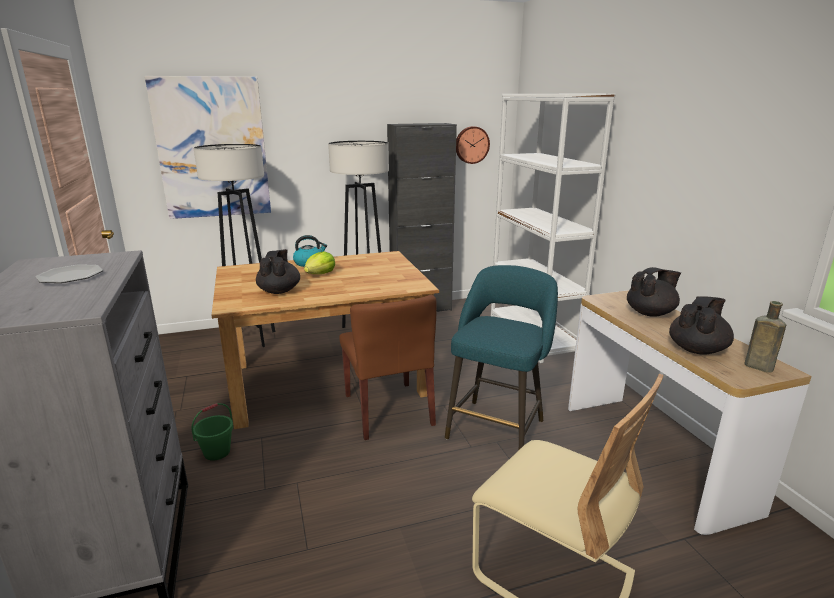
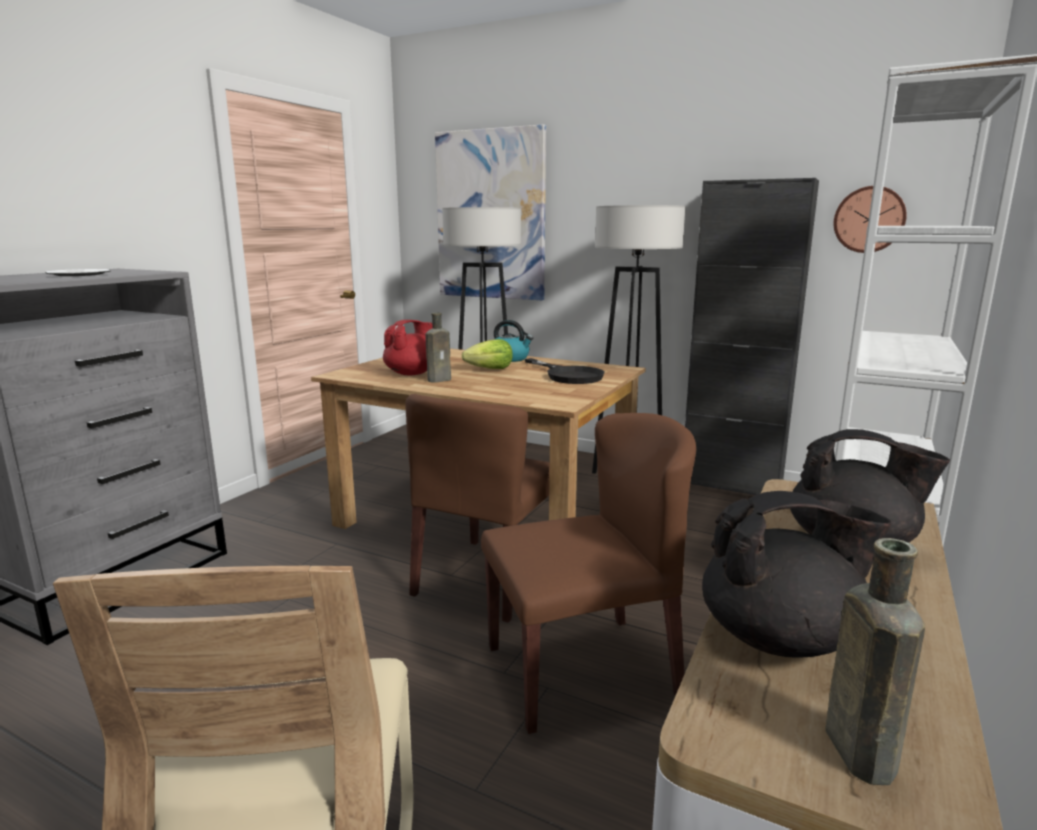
camera: 45 degrees right, 5 degrees down
green bucket [191,403,233,461] -> none
black teapot [256,249,300,294] -> red teapot [383,320,432,375]
turquoise stool [445,265,558,450] -> brown chair [481,413,696,734]
none -> brown bottle [426,313,451,383]
none -> black frying pan [525,358,605,384]

